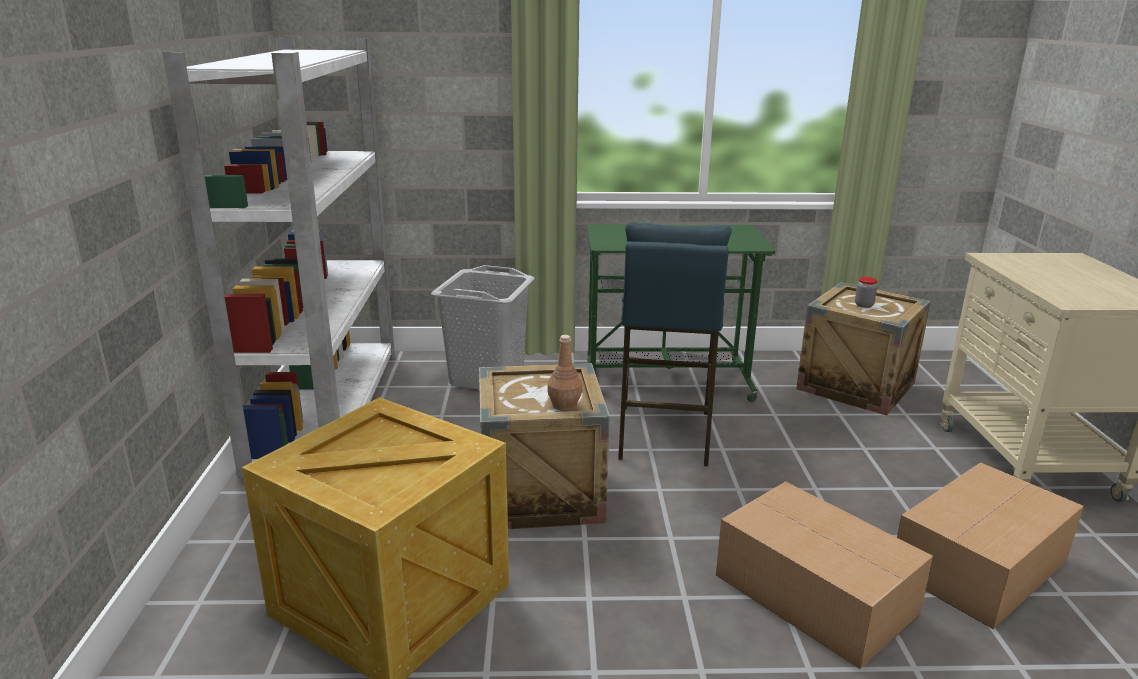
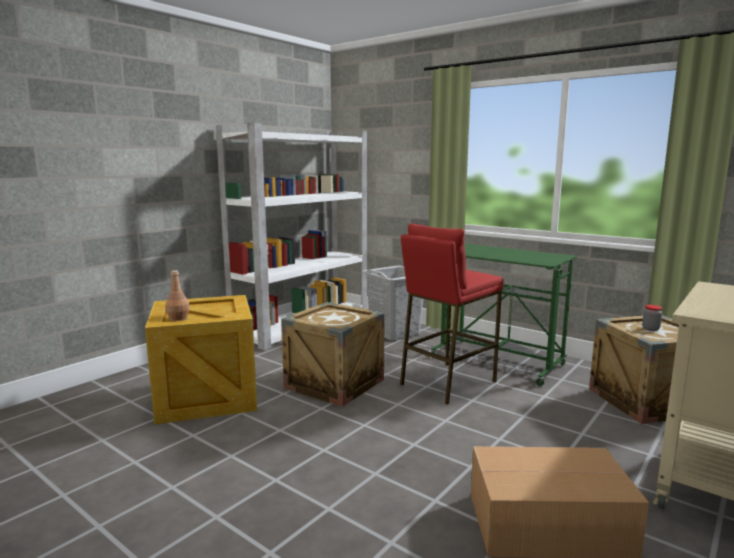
camera: 40 degrees right, 10 degrees down
brown bottle [547,335,582,411] -> brown bottle moved to [165,270,190,321]
blue stool [618,222,732,466] -> red stool [400,223,504,405]
cardboard box [716,481,933,669] -> none

